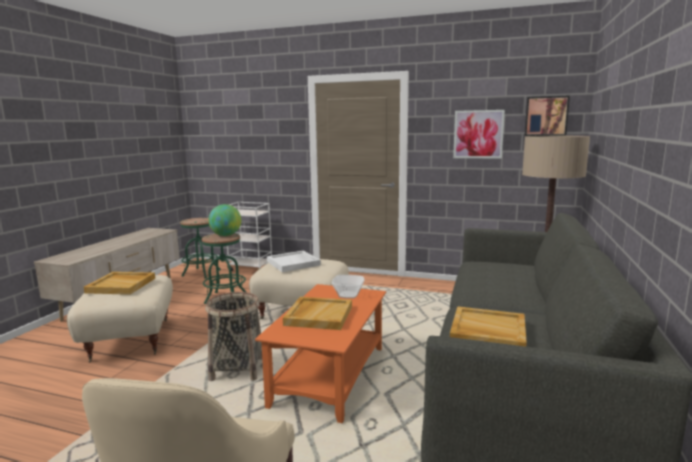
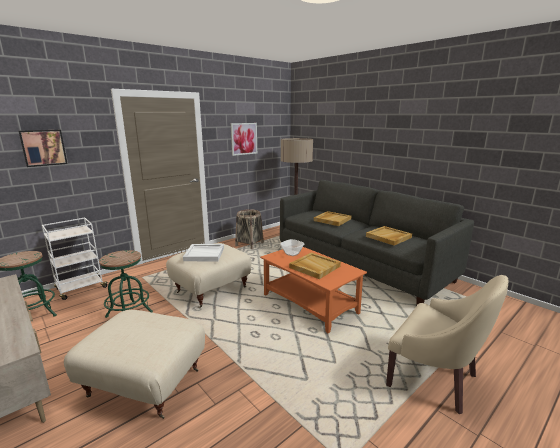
camera: 60 degrees left, 5 degrees up
beige tray [84,272,155,295] -> beige tray moved to [314,211,351,226]
basket [205,292,262,381] -> basket moved to [235,209,264,249]
globe [208,204,241,236] -> none
picture [525,96,570,136] -> picture moved to [18,130,68,167]

